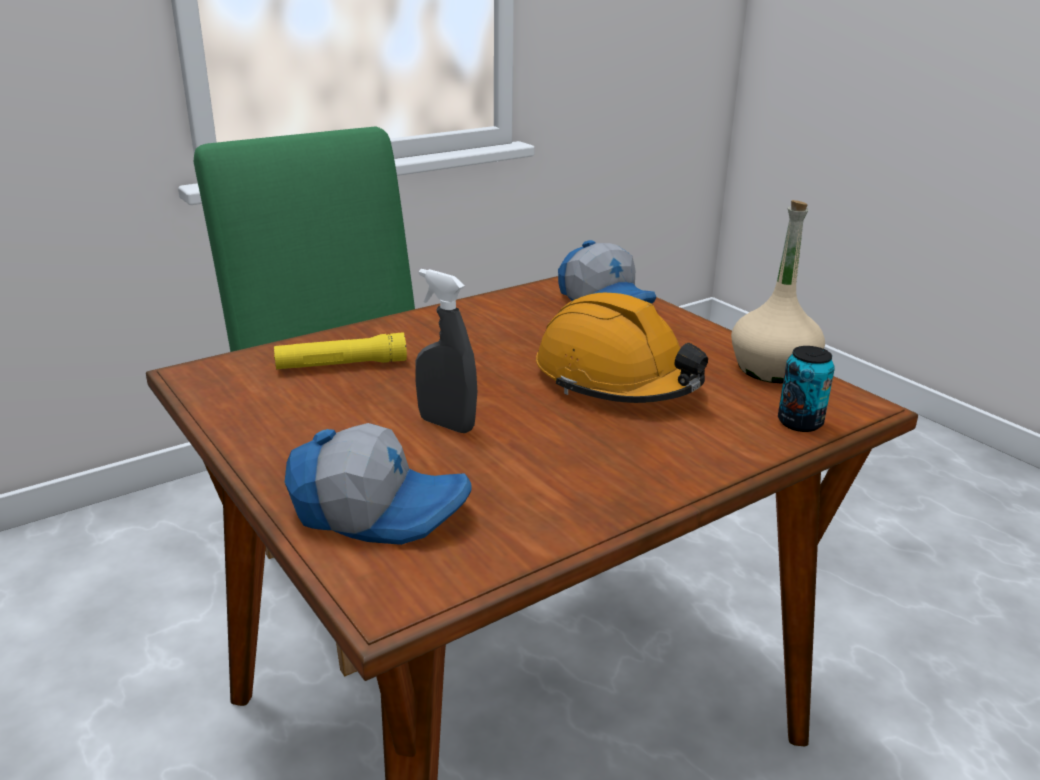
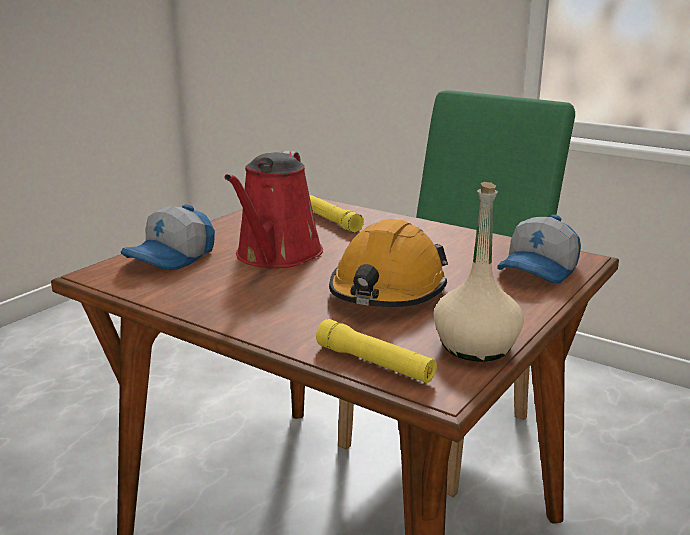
camera: 70 degrees right, 5 degrees down
cap [285,423,471,545] -> cap turned 45 degrees clockwise [121,204,215,270]
grey spray bottle [416,269,477,433] -> red watering can [224,151,323,268]
can [778,346,835,432] -> yellow flashlight [316,319,437,383]

